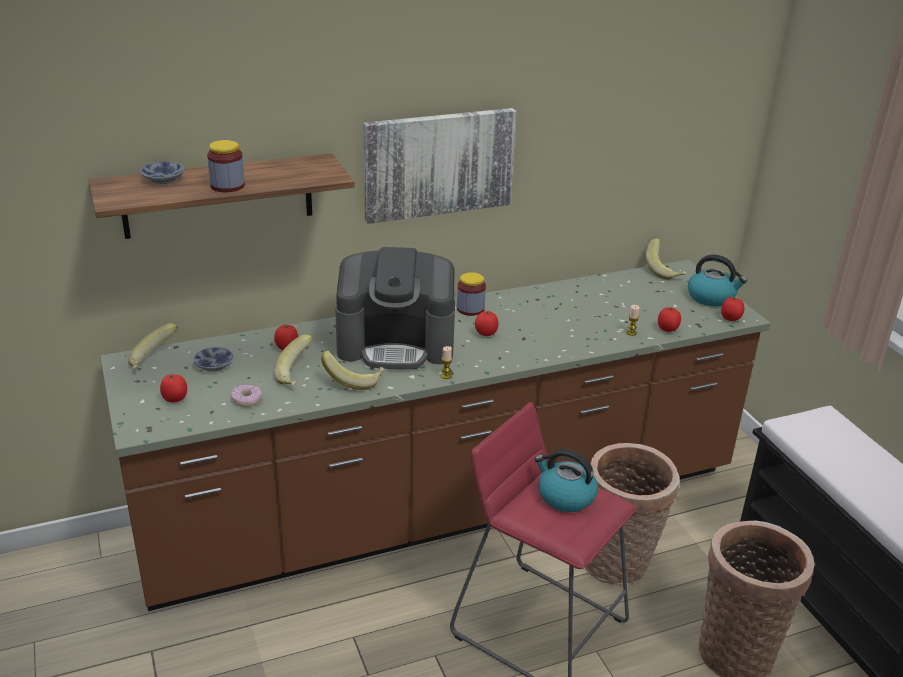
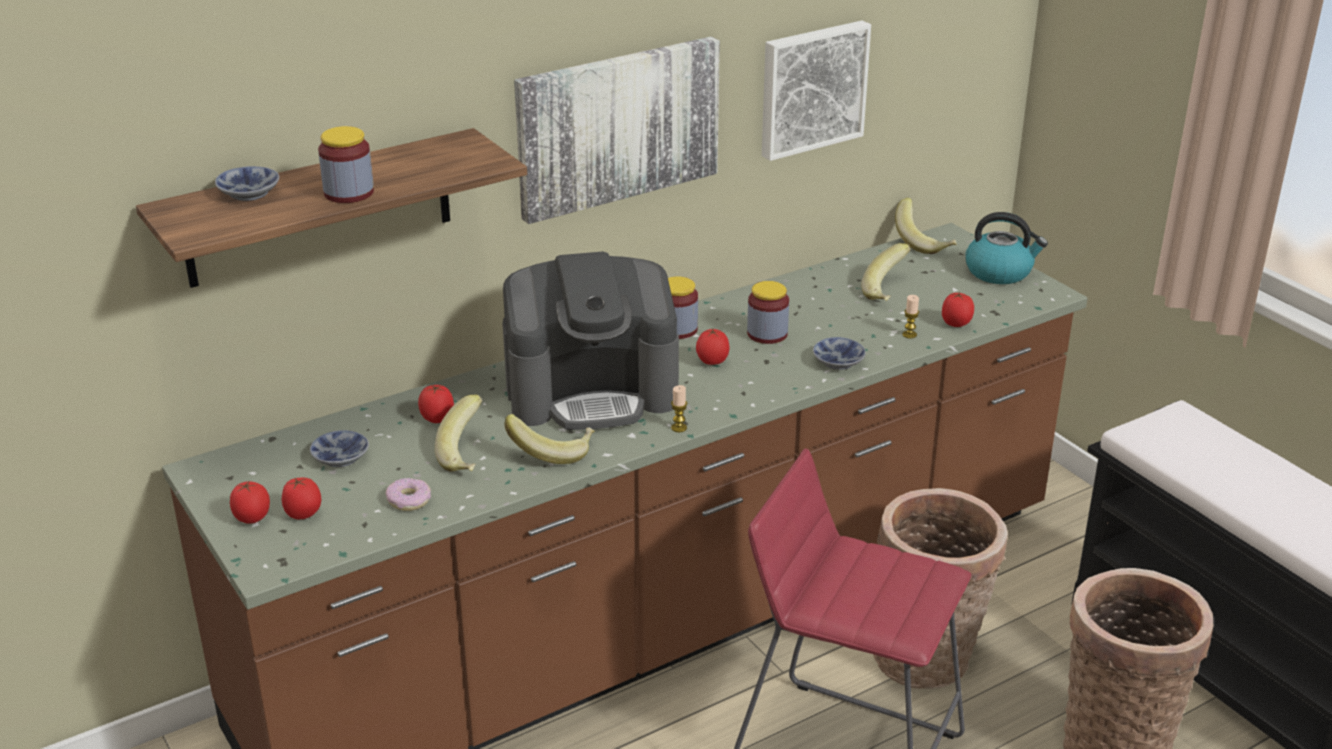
camera: 10 degrees left, 0 degrees up
banana [128,323,178,370] -> banana moved to [861,243,911,301]
kettle [535,449,598,512] -> none
tomato [721,297,745,321] -> tomato moved to [230,480,270,524]
none -> jar [747,281,789,344]
none -> picture [762,21,871,161]
none -> bowl [813,337,866,370]

